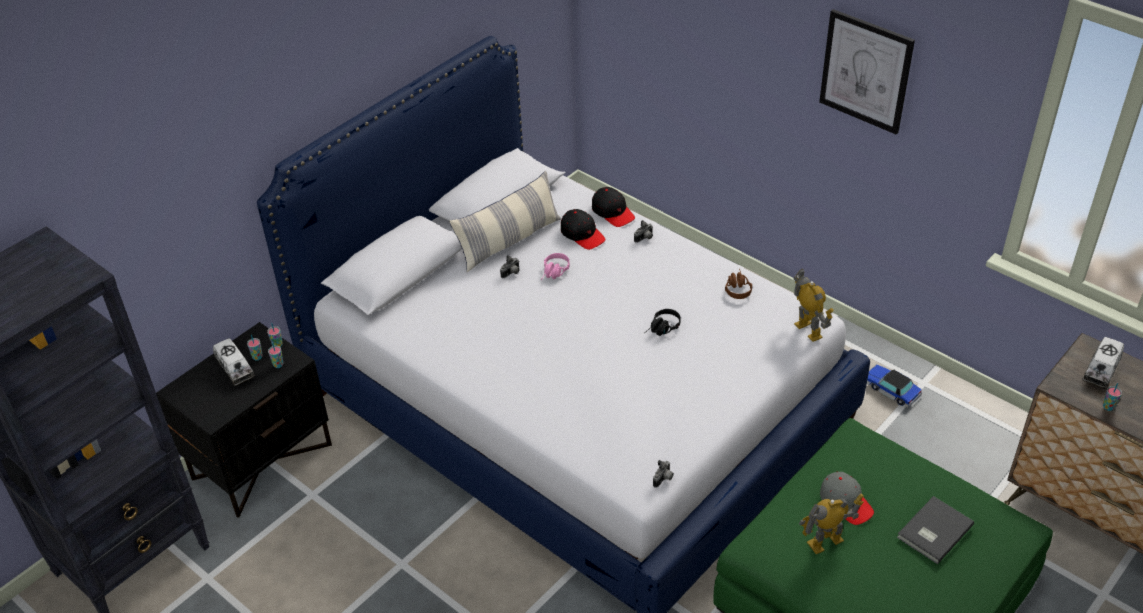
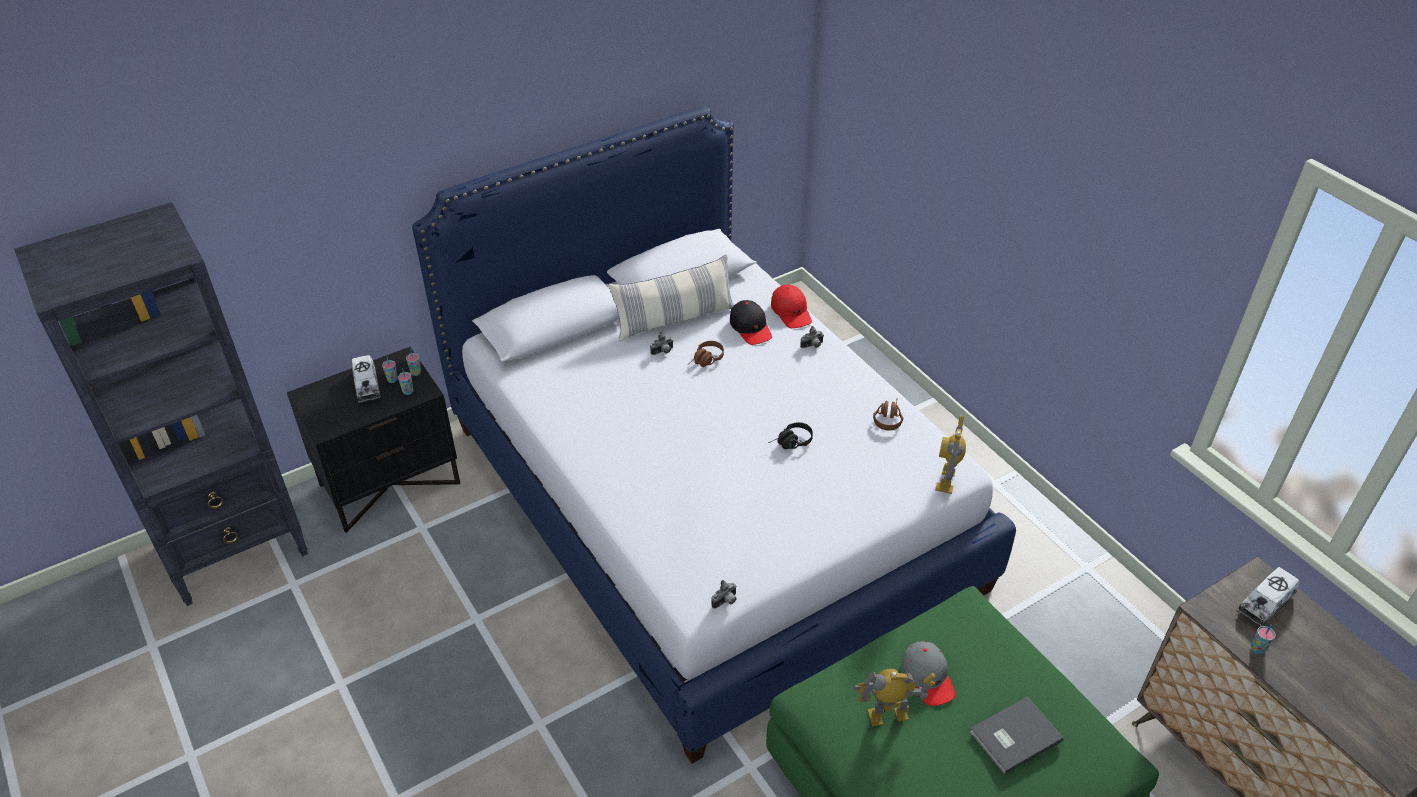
camera: 15 degrees right, 0 degrees up
pink headphones [541,253,570,280] -> brown headphones [687,341,724,367]
black cap [592,187,635,227] -> red cap [771,285,812,329]
toy robot [794,268,834,342] -> toy robot turned 150 degrees counterclockwise [935,415,966,494]
picture [819,9,915,134] -> none
toy car [867,365,922,408] -> none

